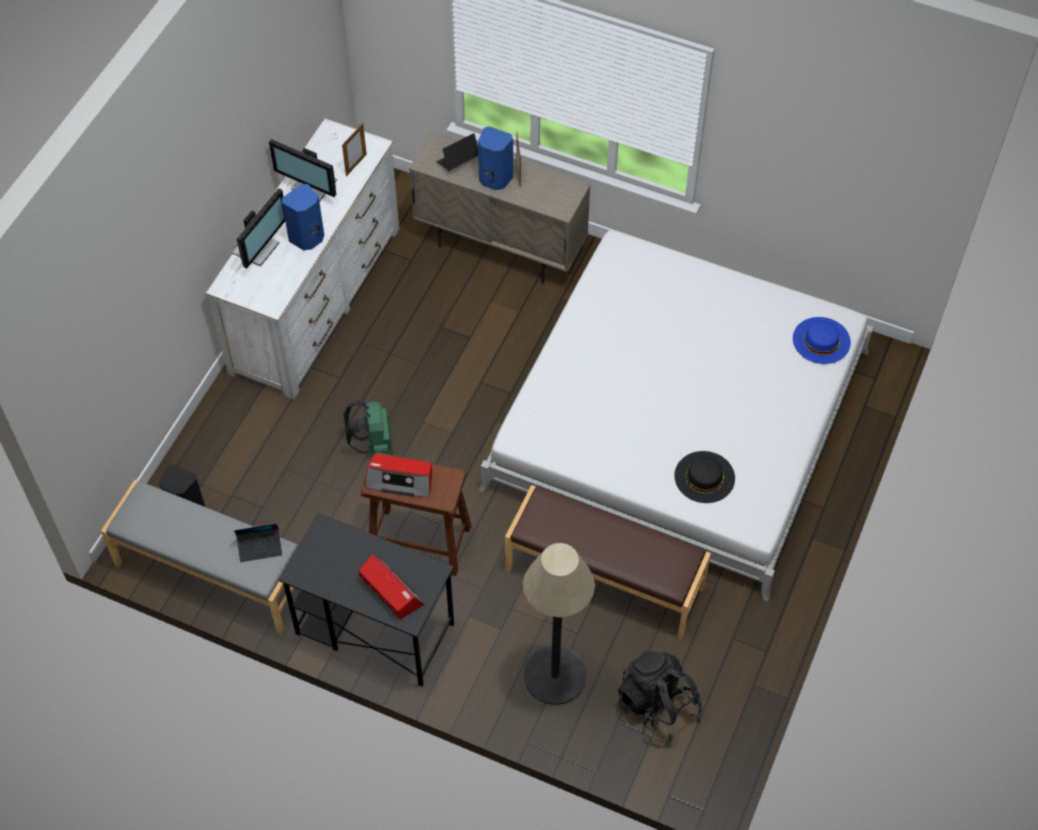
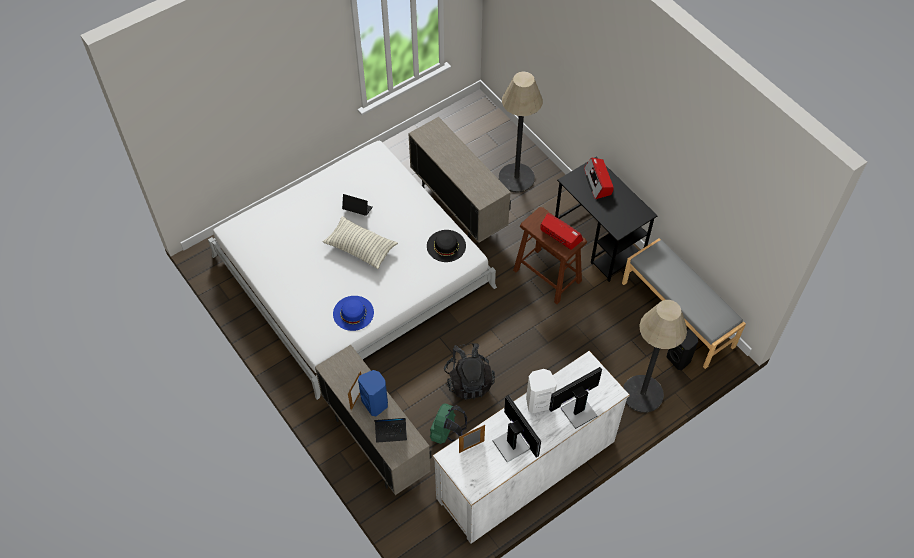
camera: 150 degrees left, 0 degrees up
laptop [234,524,282,562] -> laptop moved to [342,194,373,216]
blue speaker [282,184,324,250] -> white speaker [526,369,557,414]
green backpack [343,400,393,457] -> green backpack moved to [430,403,467,444]
brown bench [505,485,711,640] -> beige cabinet [408,117,511,243]
black backpack [618,650,703,743] -> black backpack moved to [444,343,495,400]
black hat [674,451,735,503] -> black hat moved to [427,230,466,262]
blue hat [793,317,851,364] -> blue hat moved to [333,296,374,331]
none -> pillow [323,216,398,269]
none -> floor lamp [623,300,687,413]

